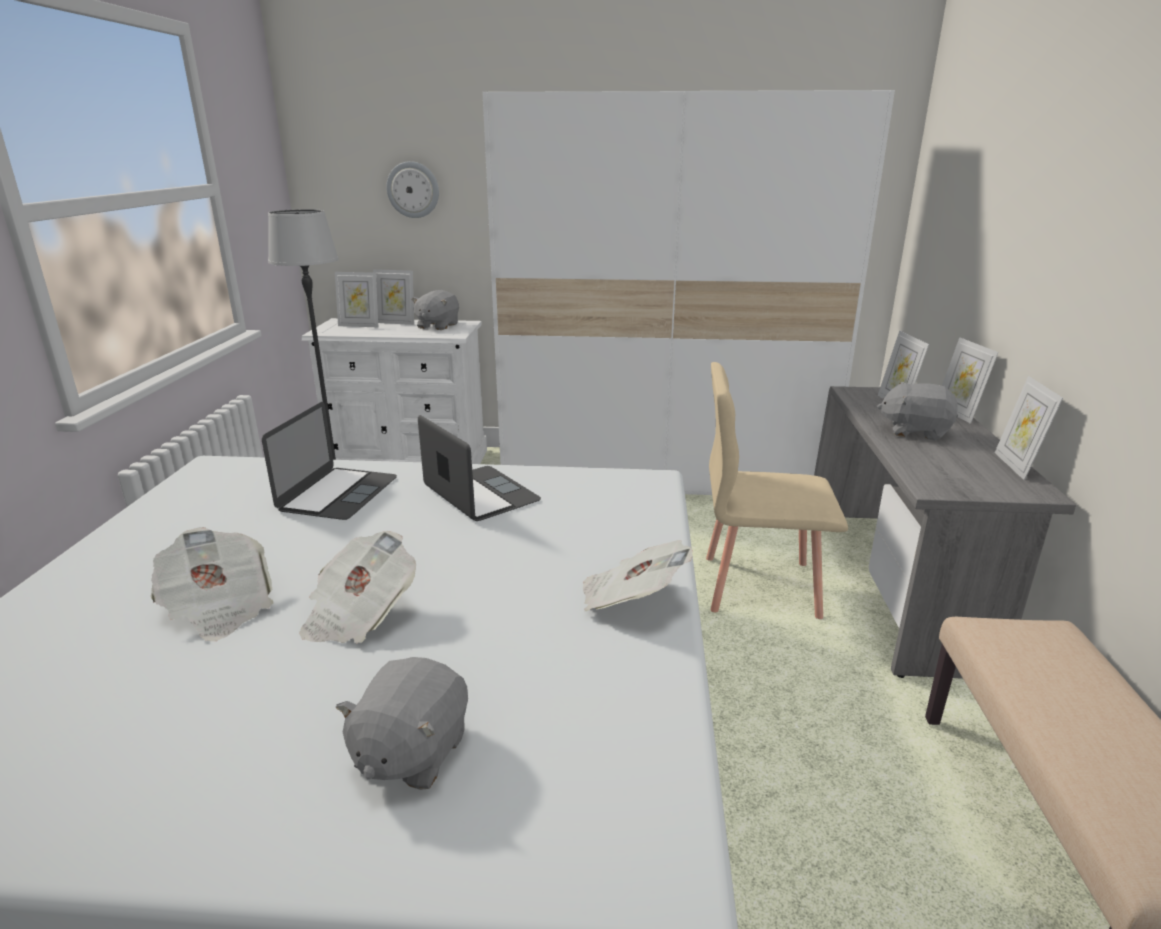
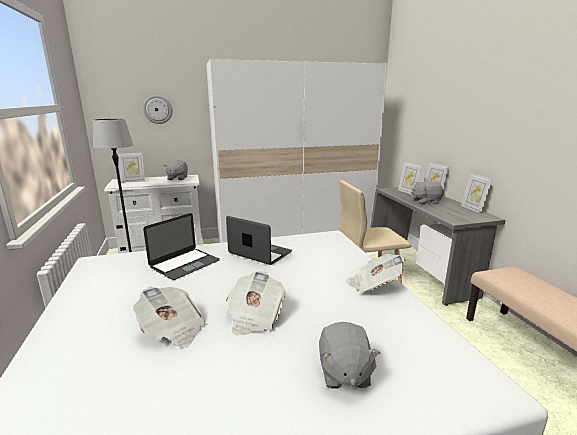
camera: 20 degrees left, 5 degrees down
laptop [262,402,397,520] -> laptop turned 45 degrees clockwise [143,213,220,280]
picture frame [373,269,414,325] -> none

